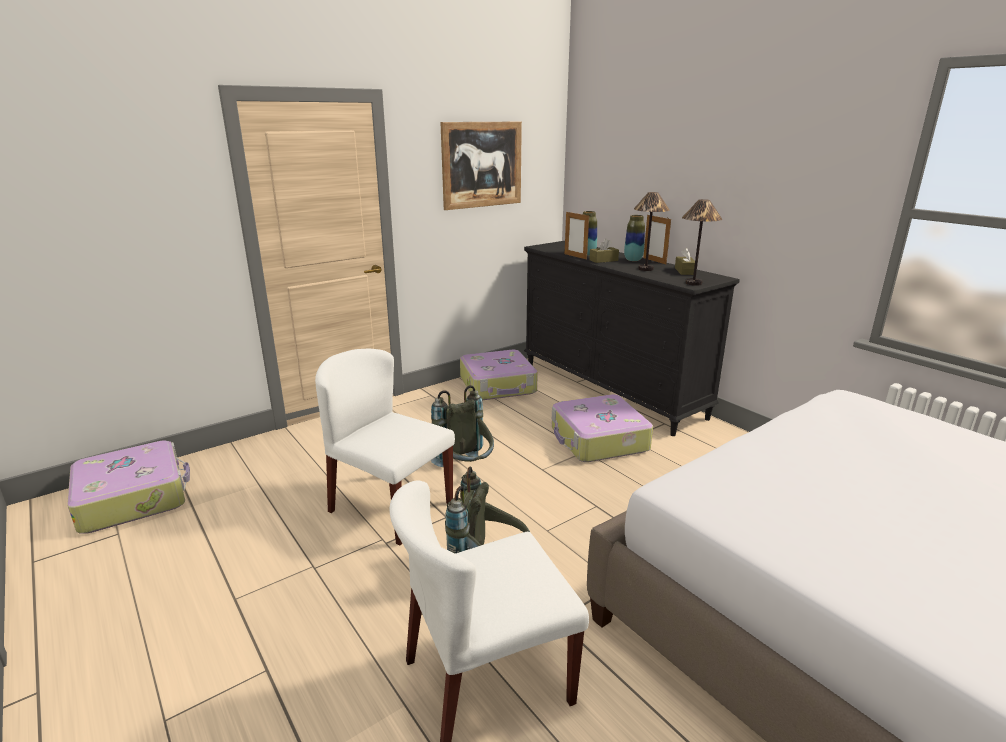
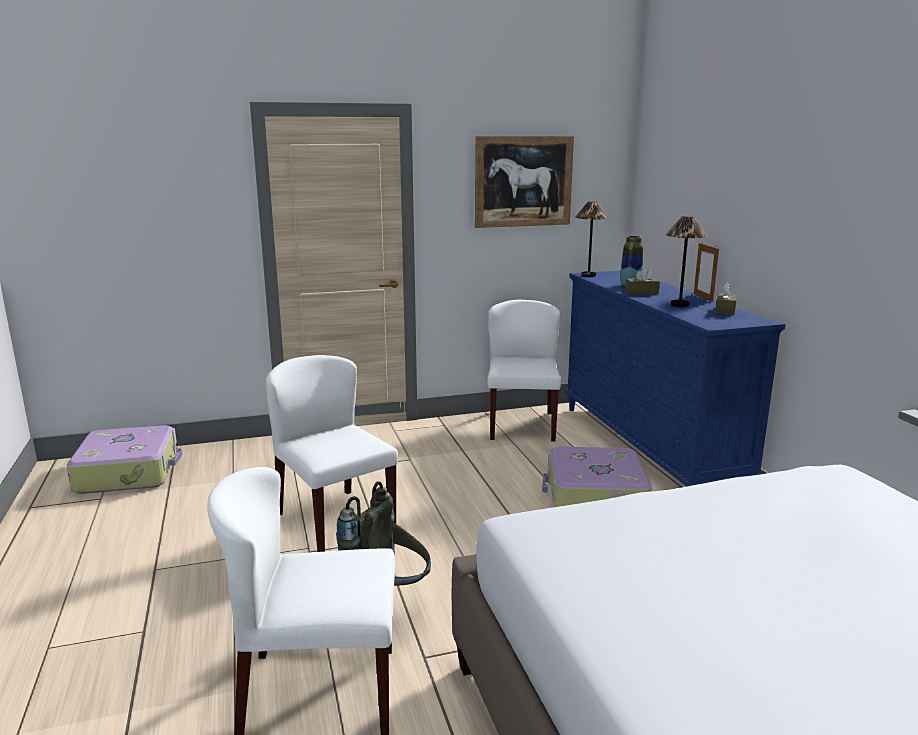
camera: 20 degrees right, 5 degrees down
grey backpack [431,385,494,467] -> none
suitcase [460,350,538,400] -> white chair [487,300,561,442]
black dresser [524,241,740,436] -> blue dresser [565,270,785,487]
picture frame [565,211,589,259] -> none
vase [624,215,645,261] -> none
table lamp [682,199,722,286] -> table lamp moved to [575,201,609,277]

